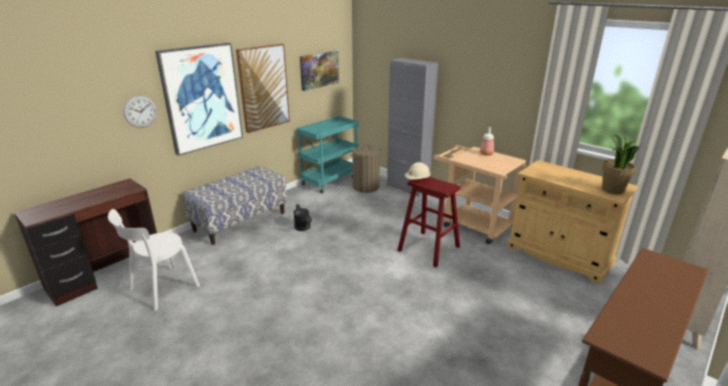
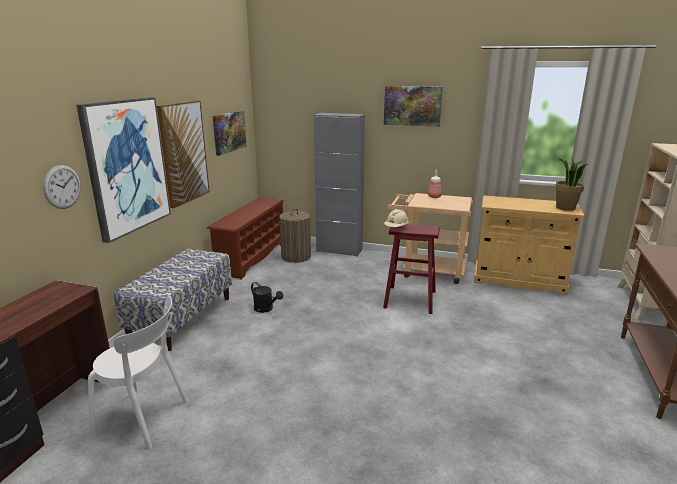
camera: 25 degrees left, 5 degrees down
white chair [108,209,200,311] -> white chair turned 90 degrees counterclockwise [88,296,189,449]
turquoise cart [297,116,359,193] -> brown shoe rack [207,198,283,280]
none -> picture [384,86,443,127]

